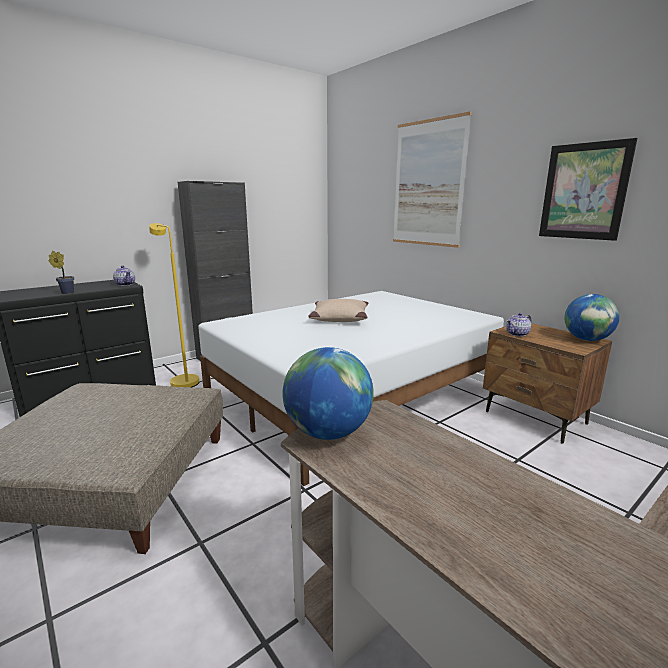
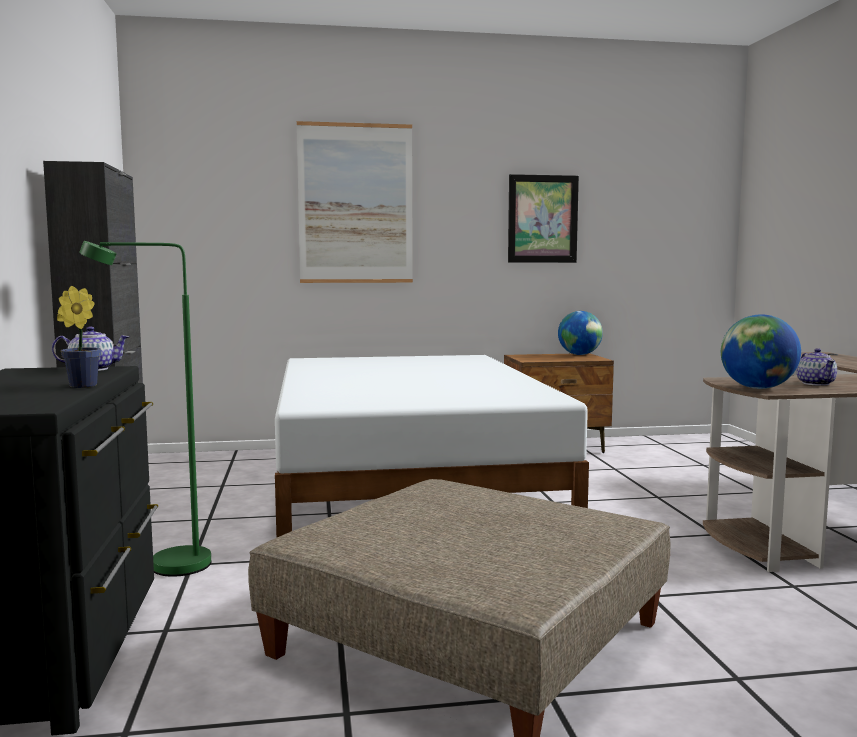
camera: 60 degrees left, 10 degrees down
yellow floor lamp [149,223,200,387] -> green floor lamp [79,241,211,577]
beige pillow [308,299,369,322] -> none
teapot [506,313,532,337] -> teapot moved to [796,348,837,386]

